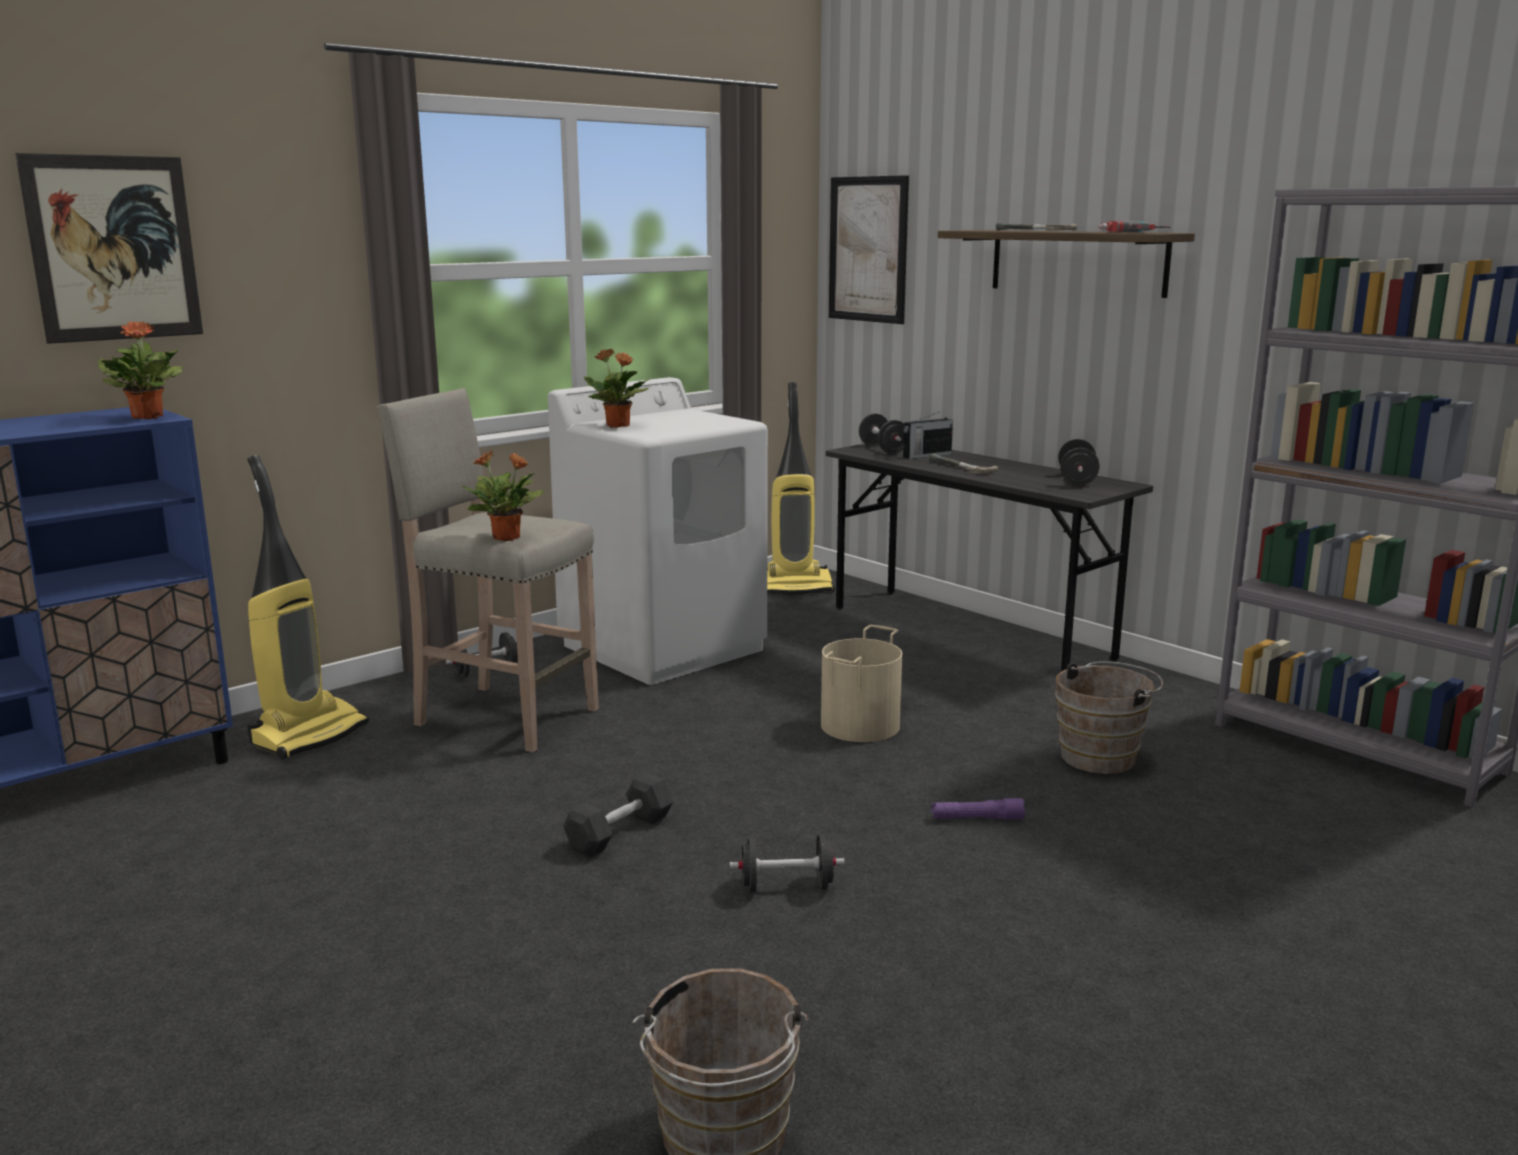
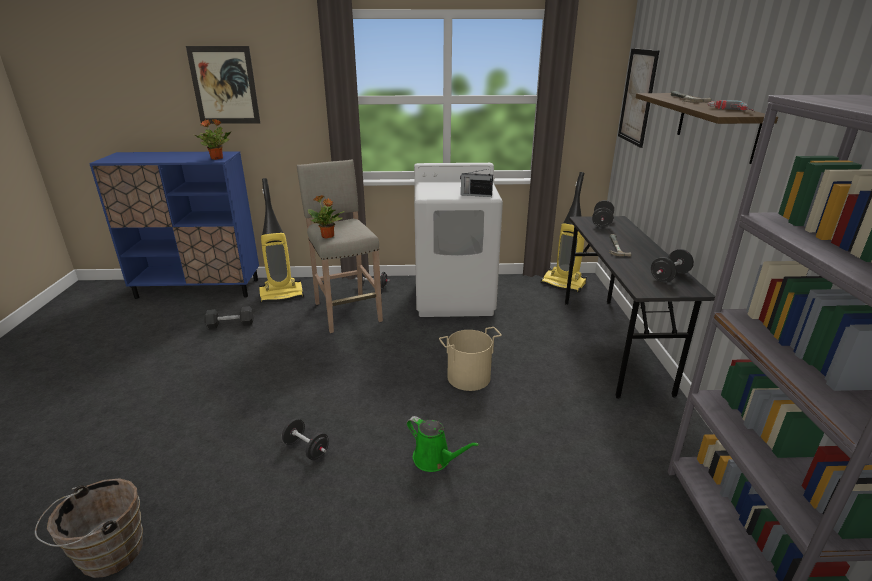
camera: 40 degrees right, 10 degrees up
black dumbbell [563,772,673,858] -> black dumbbell moved to [204,306,254,329]
potted plant [583,349,650,428] -> none
radio [903,411,953,459] -> radio moved to [460,169,493,197]
purple flashlight [931,798,1025,820] -> green watering can [407,416,479,472]
brown bucket [1055,661,1163,774] -> none

